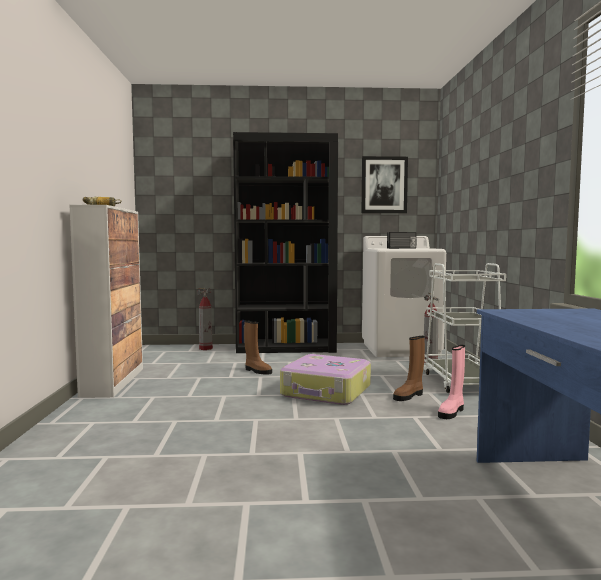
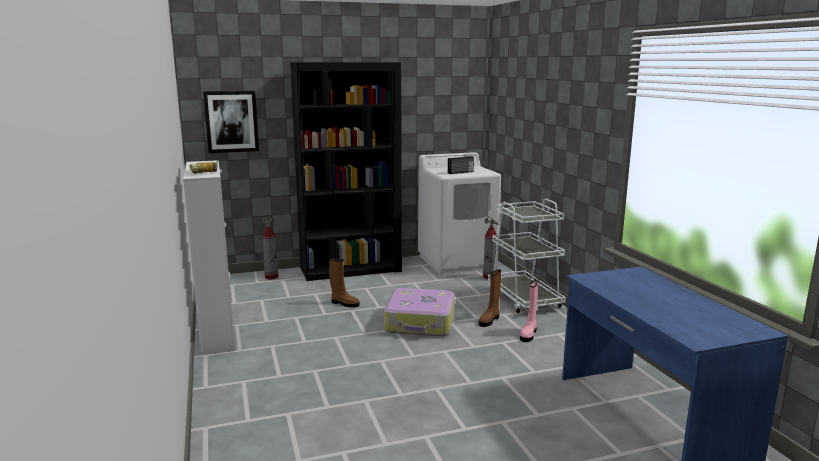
camera: 15 degrees left, 10 degrees up
picture [362,156,408,213] -> picture moved to [203,91,259,153]

